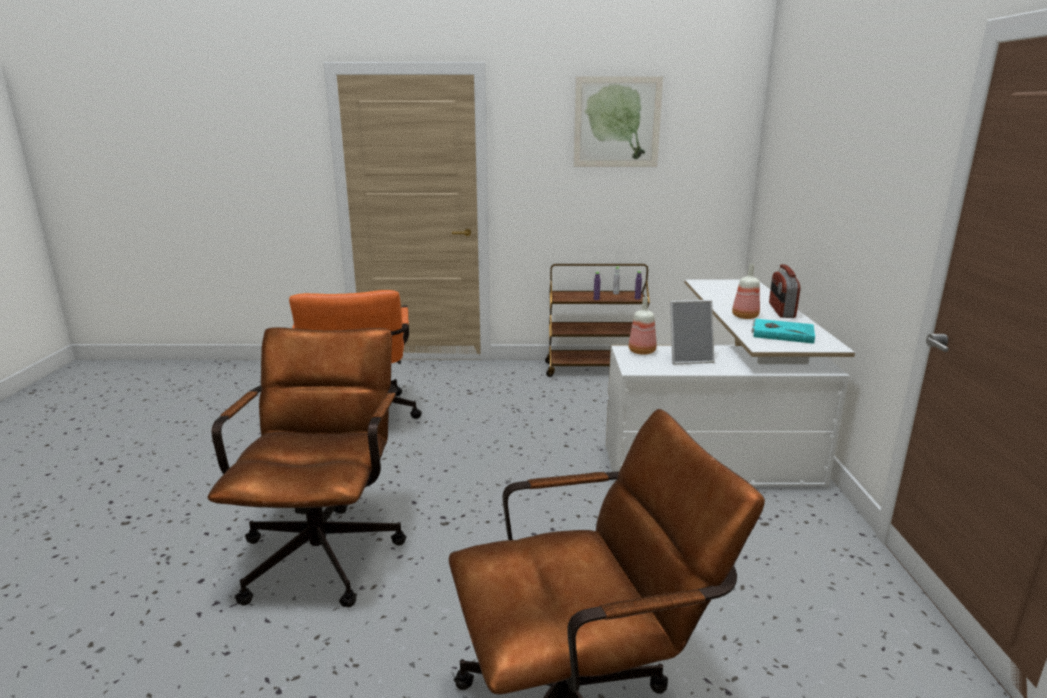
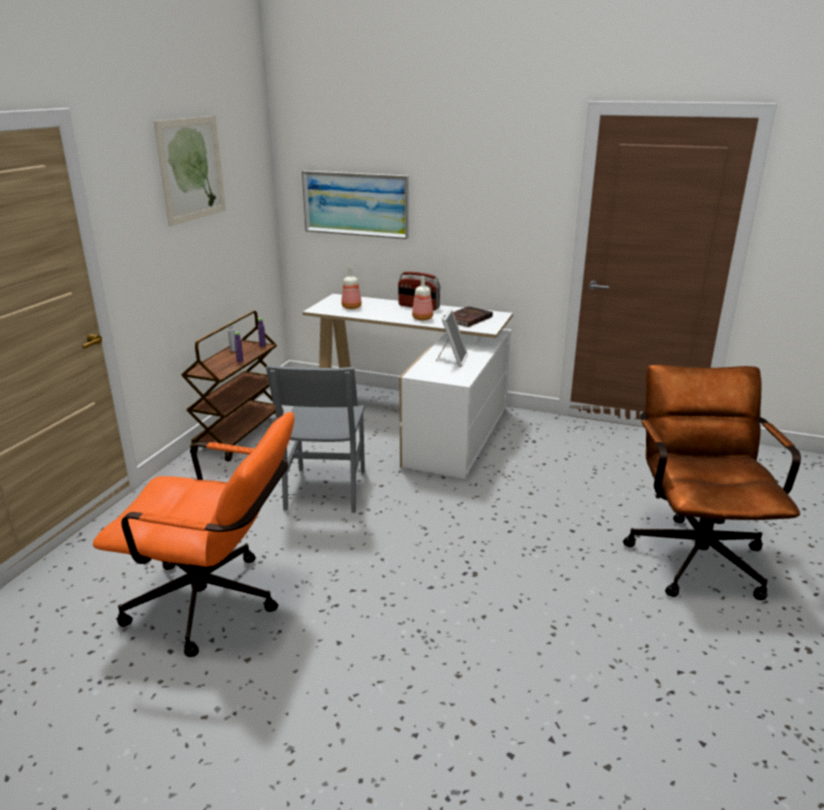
camera: 70 degrees left, 5 degrees up
brown office chair [207,327,406,607] -> none
bottle [628,297,657,355] -> bottle moved to [341,266,362,309]
turquoise book [751,319,815,344] -> brown book [442,306,493,327]
none -> grey chair [266,365,365,513]
none -> picture [302,171,409,239]

